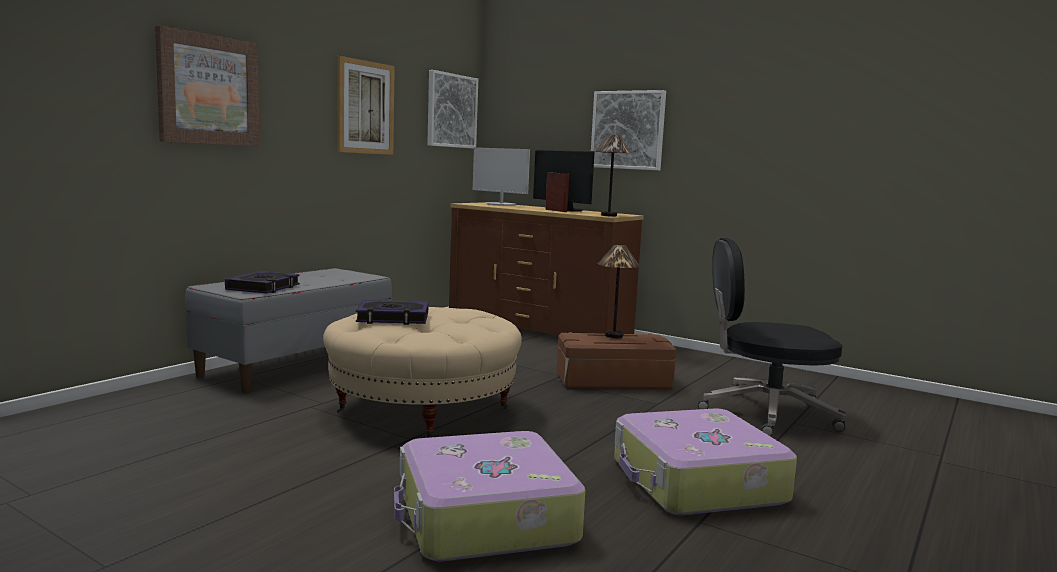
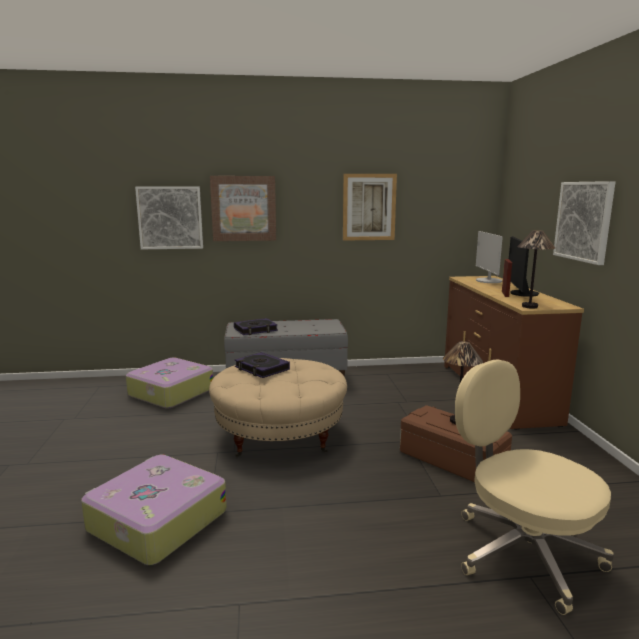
camera: 50 degrees right, 5 degrees up
picture [427,70,478,149] -> picture moved to [135,186,203,249]
suitcase [614,409,797,515] -> suitcase moved to [126,357,213,408]
black office chair [698,238,846,437] -> beige office chair [455,359,614,615]

